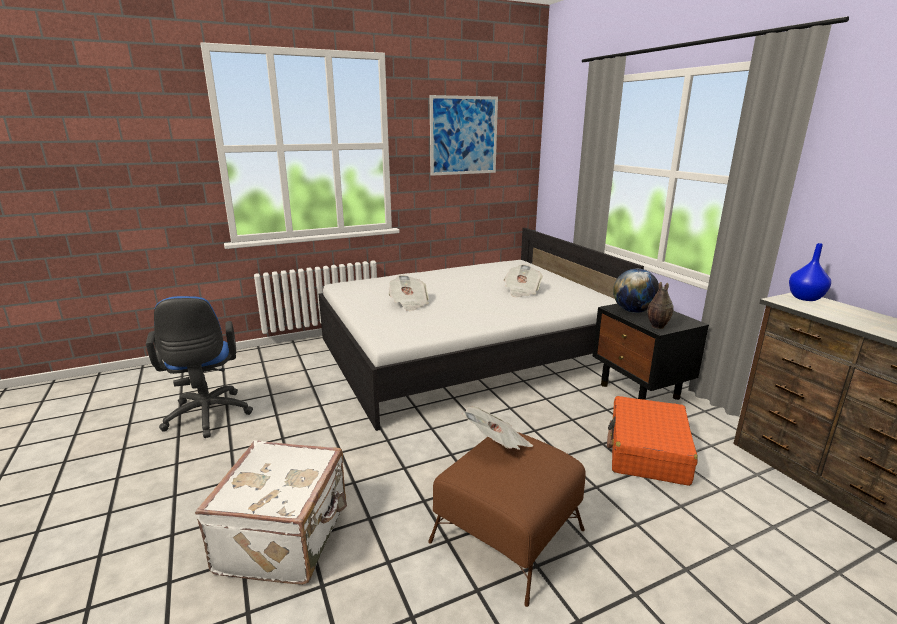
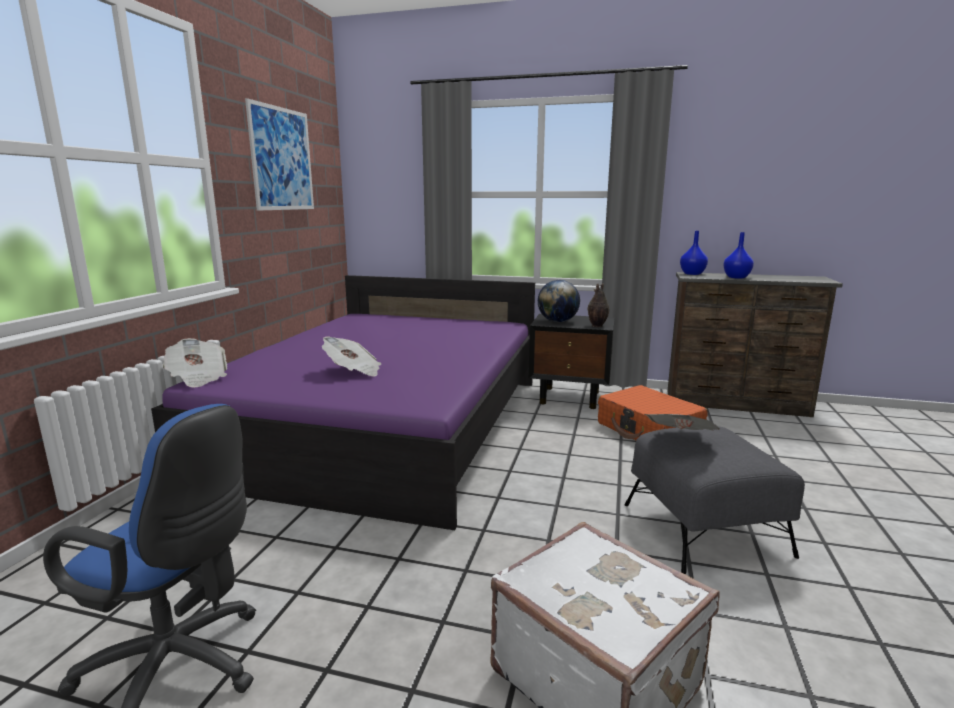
camera: 50 degrees left, 5 degrees down
white bed [319,228,644,431] -> purple bed [151,275,535,530]
brown ottoman [428,432,585,607] -> grey ottoman [624,426,805,574]
newspaper [504,264,543,297] -> newspaper moved to [162,338,227,388]
none -> blue vase [723,232,754,279]

